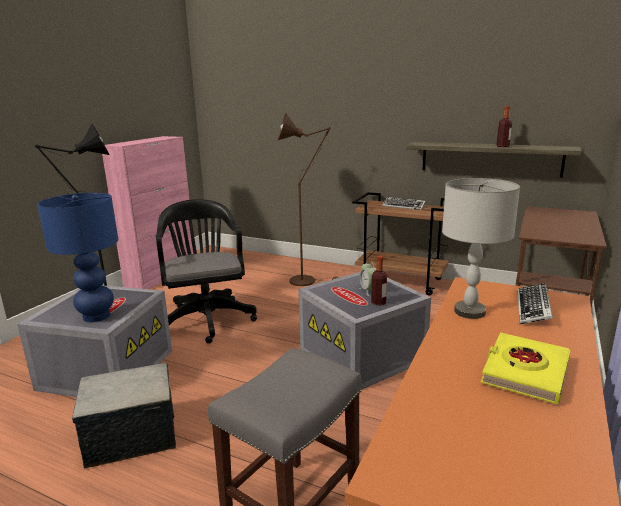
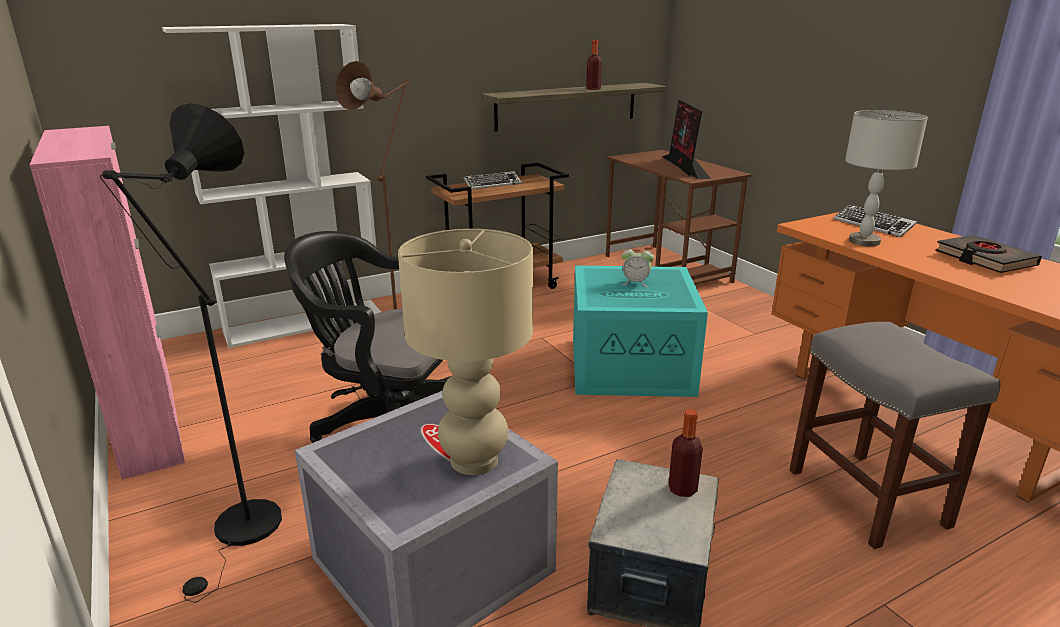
camera: 55 degrees left, 5 degrees up
blue table lamp [37,193,118,322] -> beige table lamp [398,228,533,475]
grey storage box [298,272,431,389] -> turquoise storage box [573,266,708,397]
bottle [371,255,387,305] -> bottle moved to [668,409,703,497]
yellow book [480,332,570,404] -> black book [935,235,1042,273]
none -> white bookcase [162,24,381,348]
none -> monitor [662,100,711,179]

